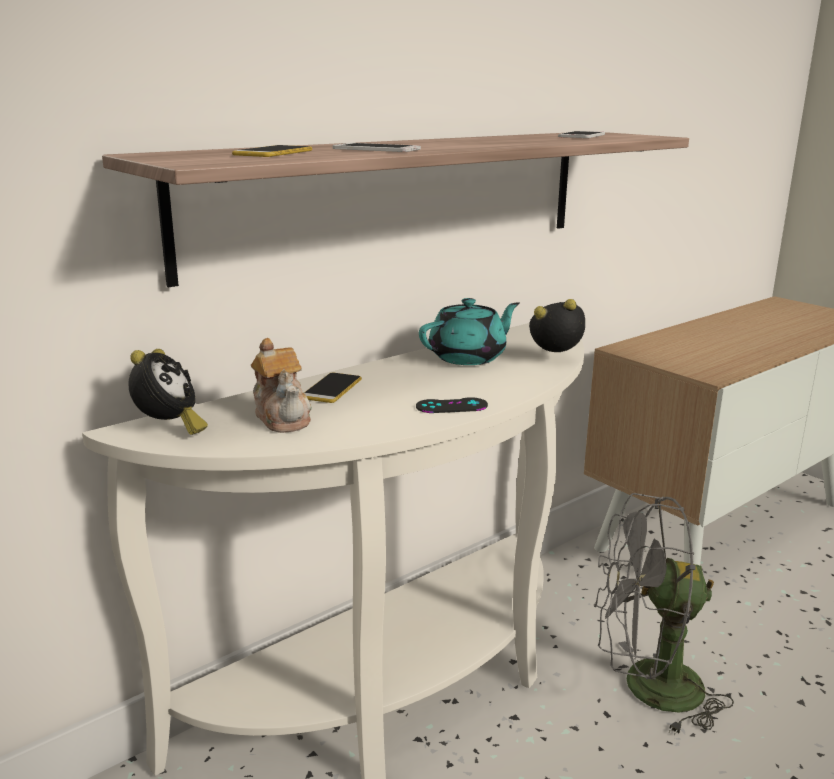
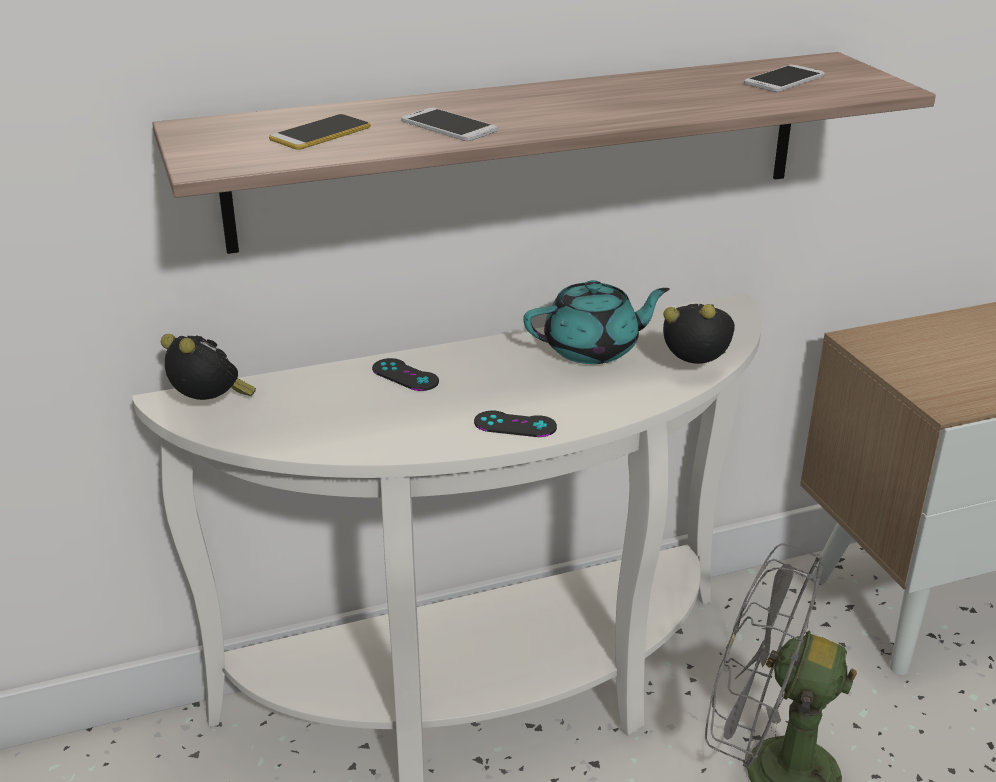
camera: 20 degrees right, 10 degrees up
alarm clock [128,349,208,435] -> alarm clock turned 75 degrees counterclockwise [161,334,256,400]
teapot [251,338,312,433] -> none
phone [304,373,362,403] -> black game controller [372,358,439,391]

